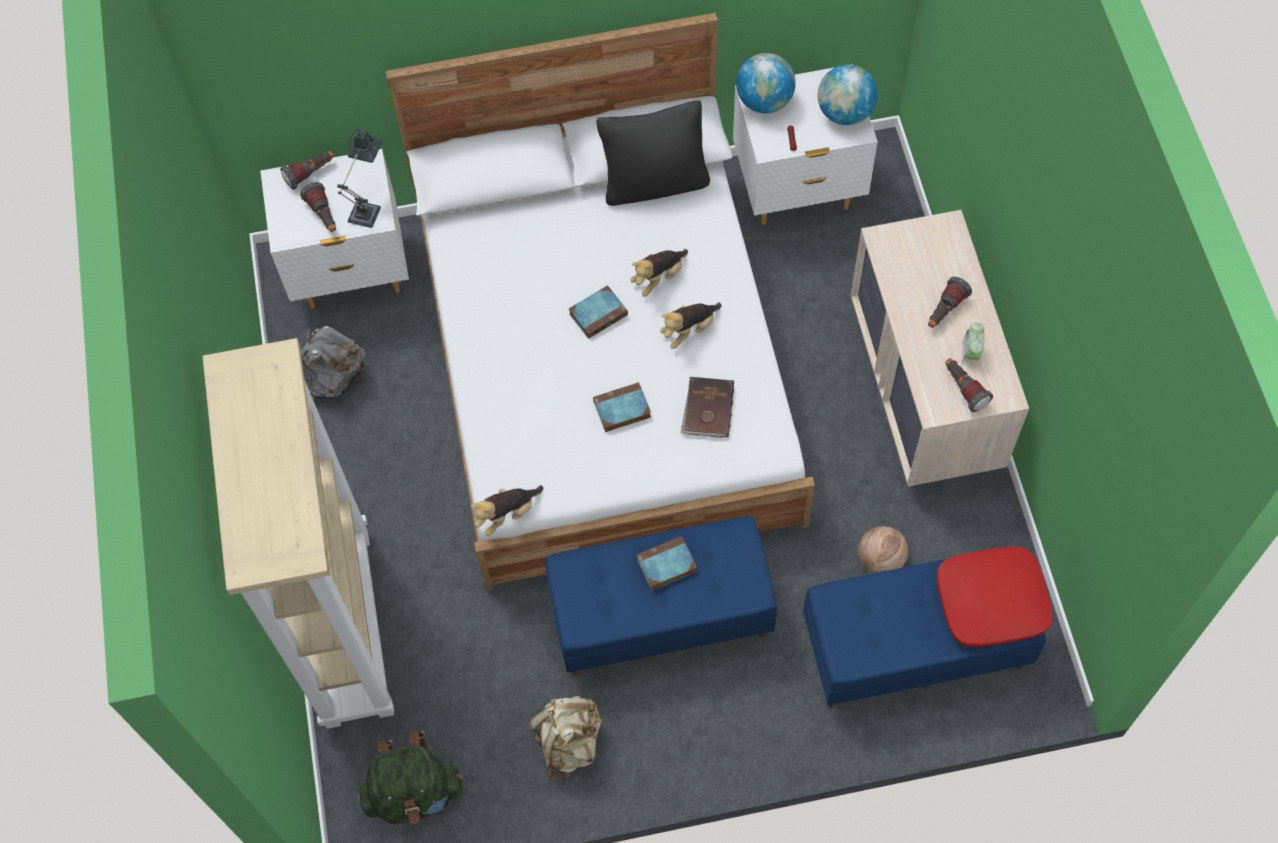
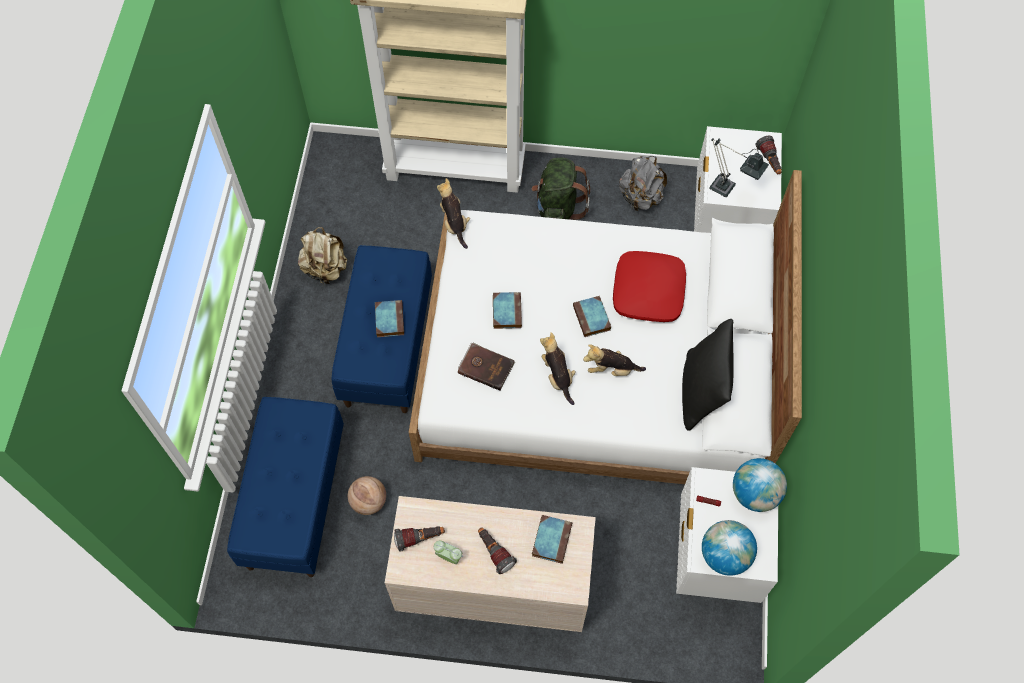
camera: 105 degrees right, 0 degrees up
flashlight [300,182,336,232] -> none
green backpack [358,730,464,824] -> green backpack moved to [531,158,590,220]
plush toy [631,249,688,297] -> plush toy turned 60 degrees counterclockwise [583,344,646,376]
red pillow [937,547,1052,647] -> red pillow moved to [613,251,686,322]
none -> book [532,515,572,564]

